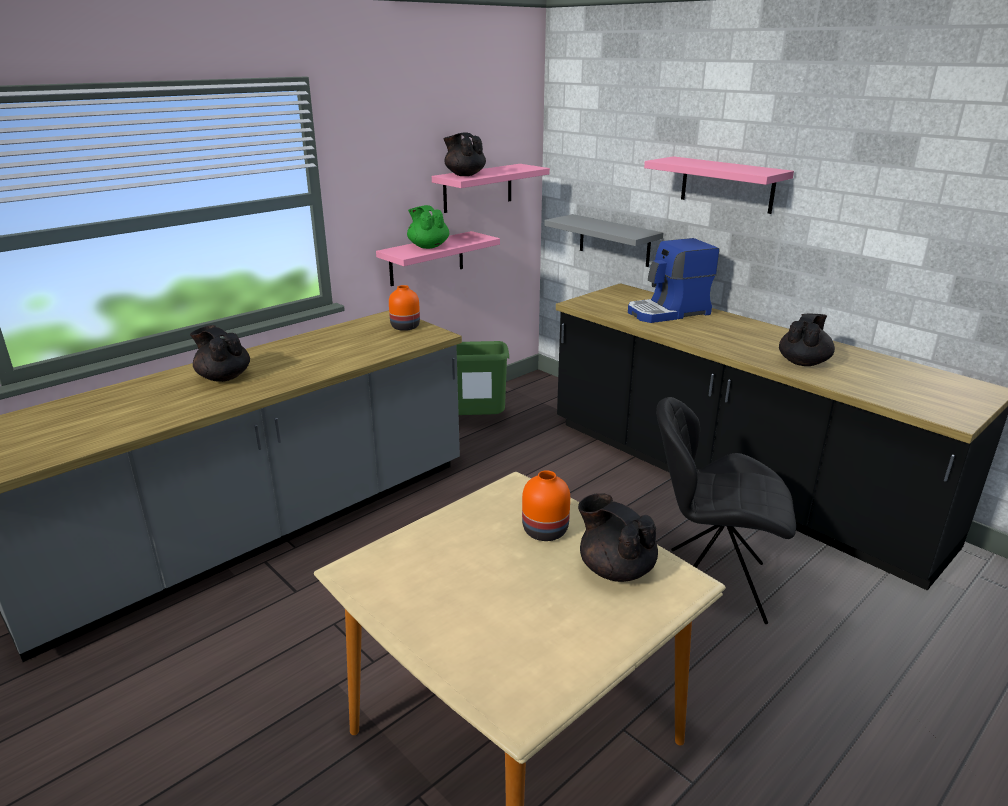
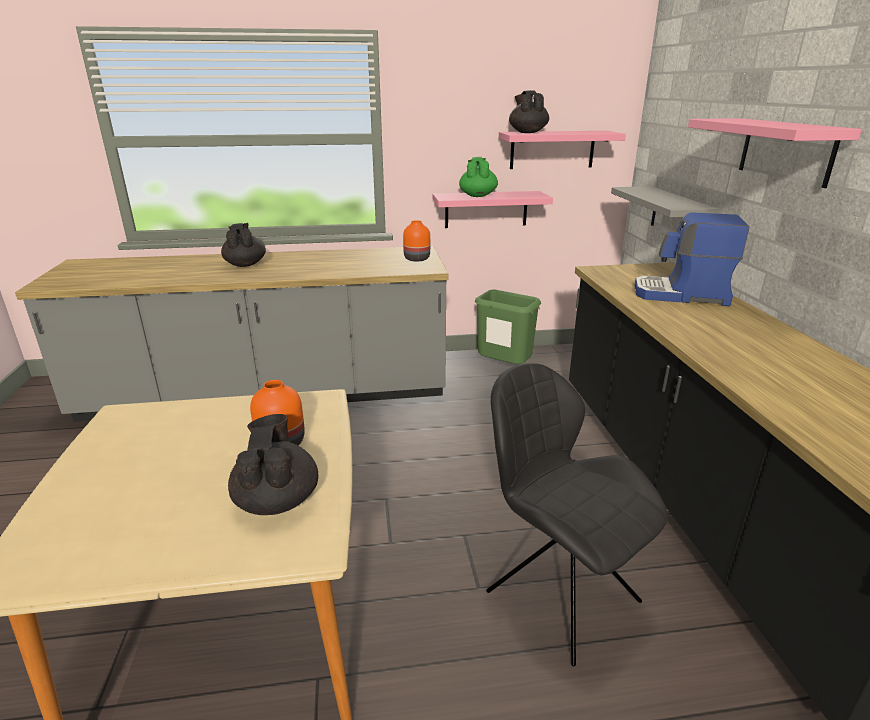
camera: 35 degrees right, 0 degrees up
black teapot [779,314,835,366] -> none

